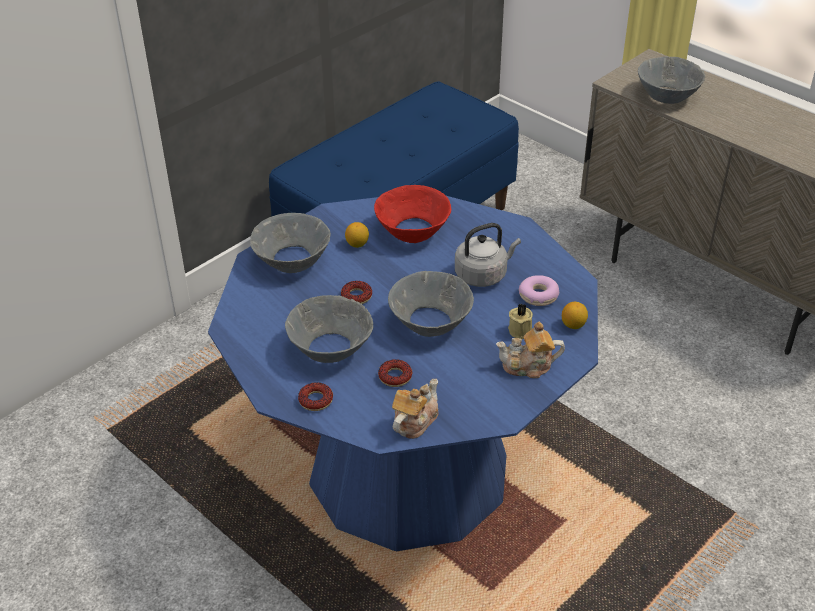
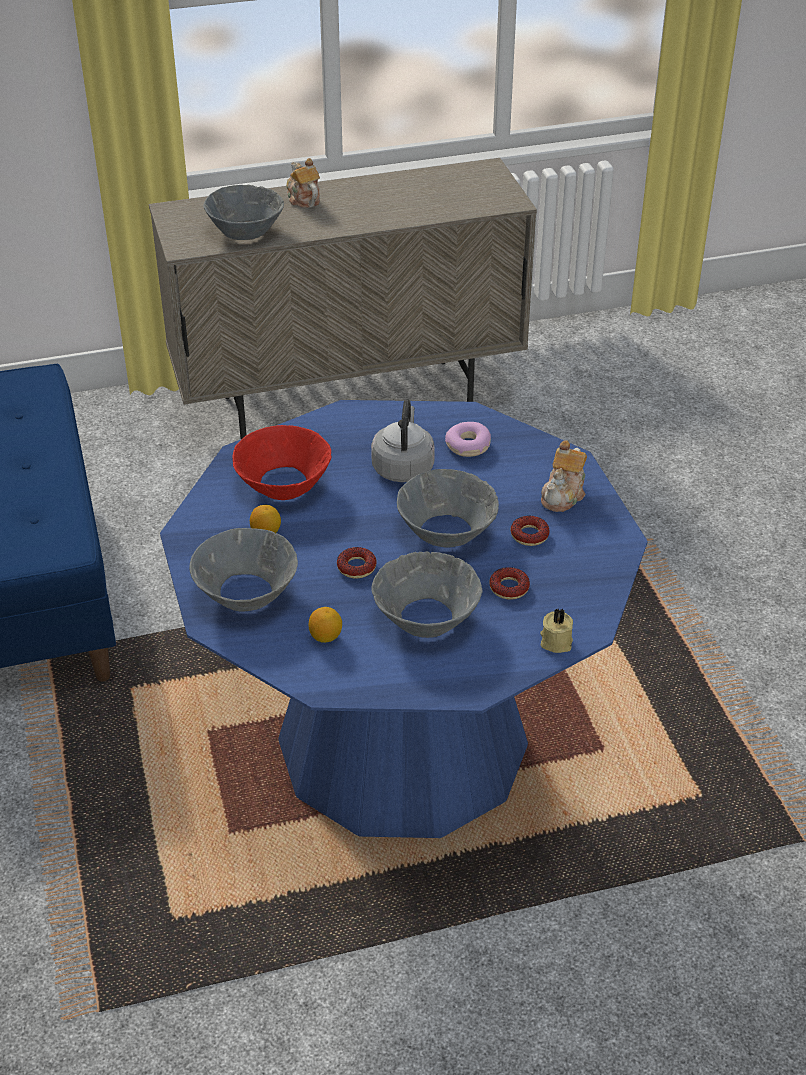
camera: 60 degrees left, 0 degrees up
donut [298,382,333,411] -> donut moved to [511,516,549,546]
teapot [392,379,438,439] -> teapot moved to [286,158,320,208]
beige candle [508,304,533,339] -> beige candle moved to [540,608,573,653]
lemon [562,302,588,329] -> lemon moved to [309,607,342,643]

